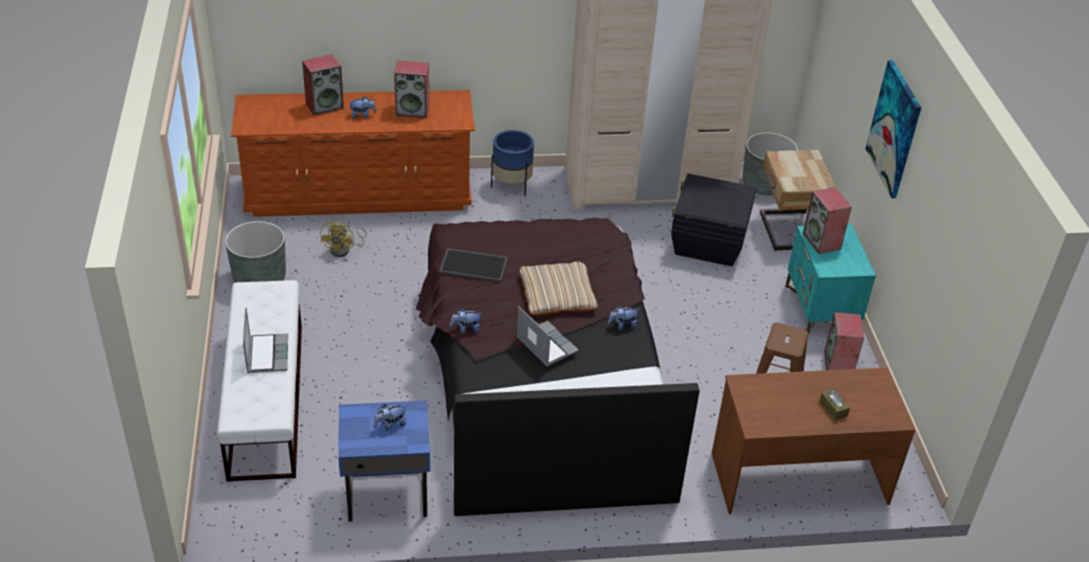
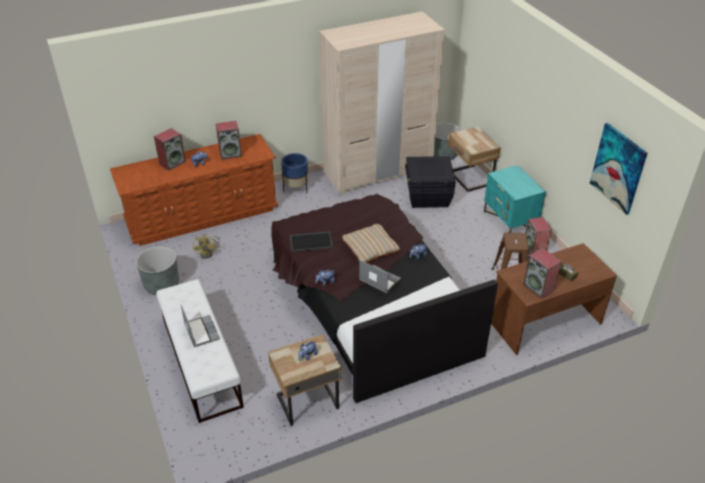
camera: 15 degrees left, 0 degrees up
blue nightstand [338,400,430,522] -> beige nightstand [268,334,341,426]
speaker [803,187,852,254] -> speaker moved to [523,248,562,299]
picture [865,60,921,198] -> picture moved to [590,123,648,215]

